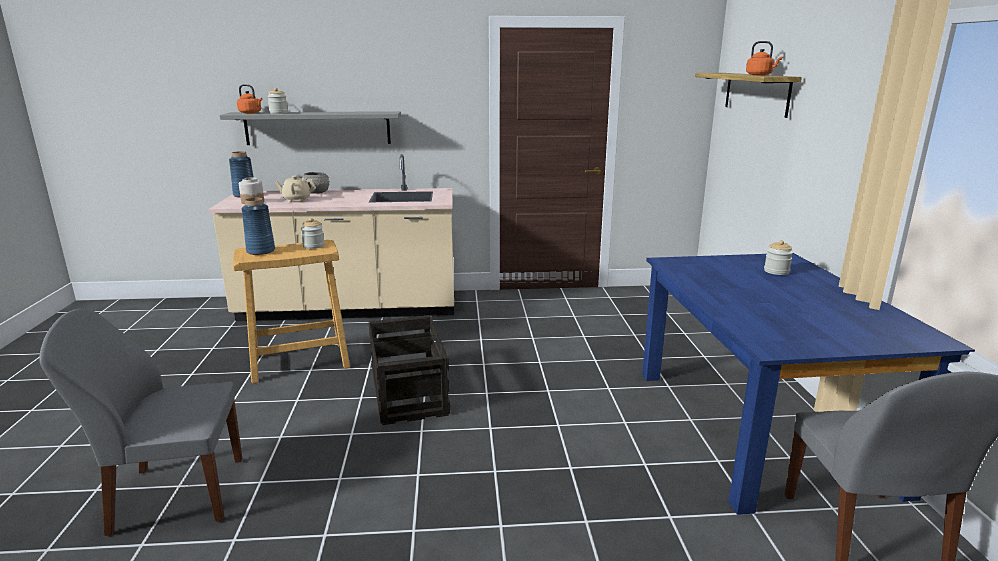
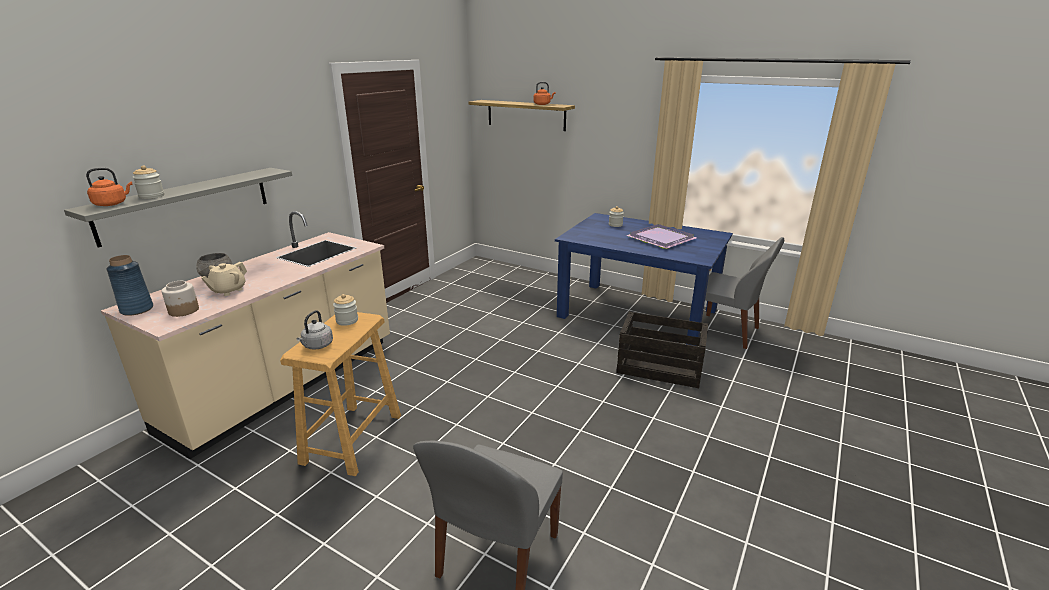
camera: 55 degrees left, 5 degrees up
blue vase [242,198,275,255] -> grey kettle [297,310,333,350]
crate [369,315,450,425] -> crate moved to [616,312,708,388]
none -> purple tray [626,224,697,249]

